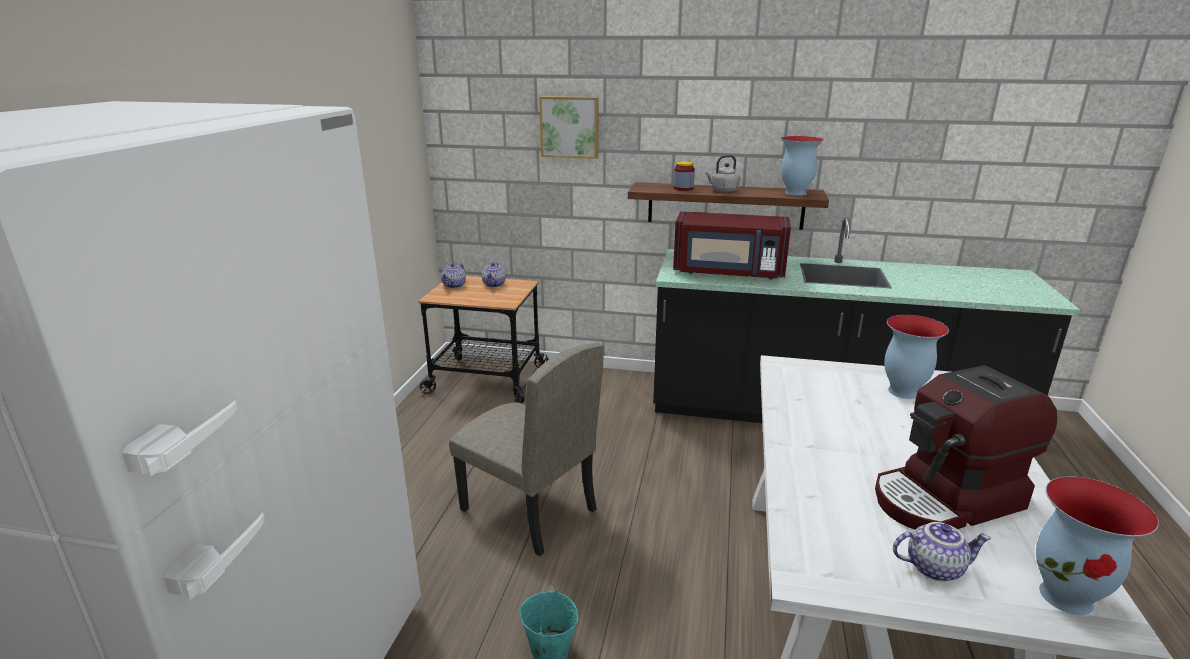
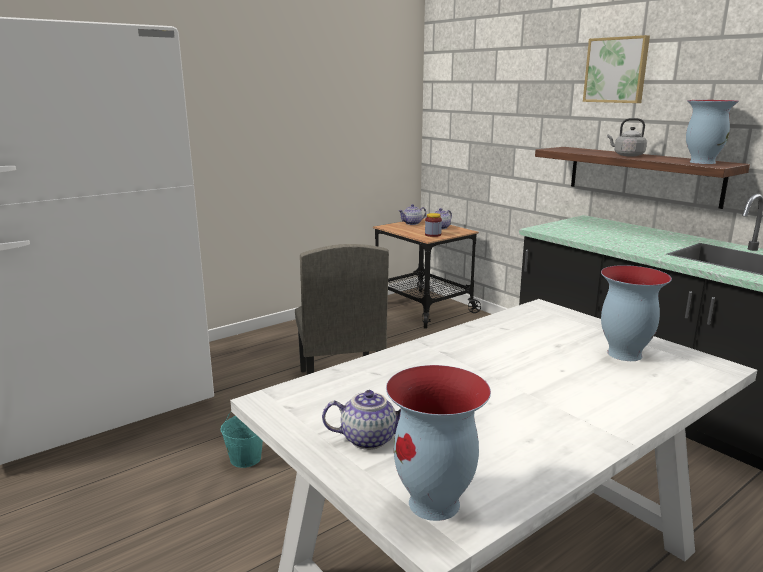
camera: 40 degrees right, 5 degrees down
picture [539,96,598,159] -> picture moved to [583,35,650,103]
red microwave [673,211,791,280] -> none
jar [674,161,695,191] -> jar moved to [425,213,442,237]
coffee machine [875,365,1057,530] -> none
teapot [893,522,991,581] -> teapot turned 45 degrees counterclockwise [322,390,401,450]

